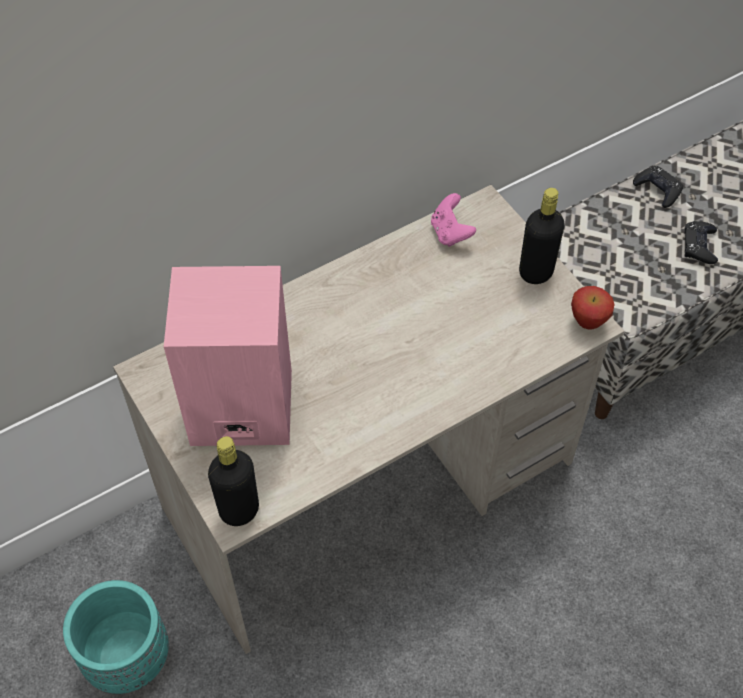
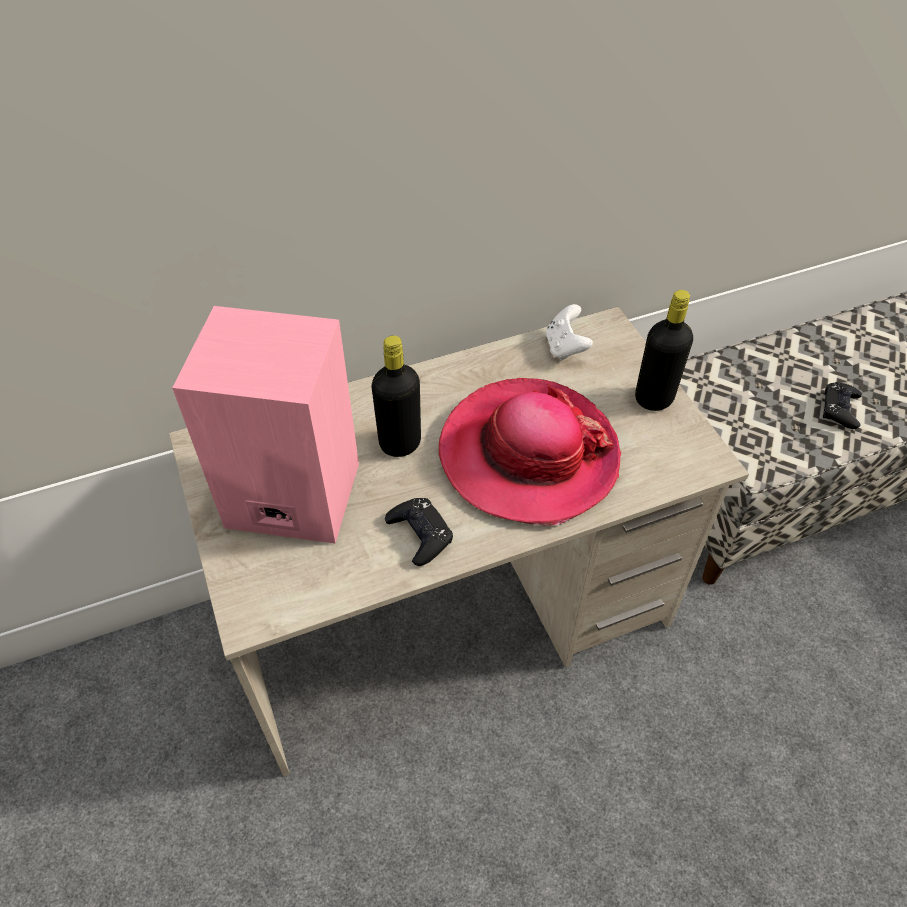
camera: 10 degrees right, 5 degrees down
turquoise planter [63,580,169,694] -> none
black bottle [208,436,259,526] -> black bottle moved to [372,335,421,457]
pink game controller [431,193,476,247] -> white game controller [545,304,593,361]
apple [571,286,615,329] -> none
black game controller [633,166,683,208] -> black game controller moved to [385,498,453,566]
none -> hat [438,378,621,526]

